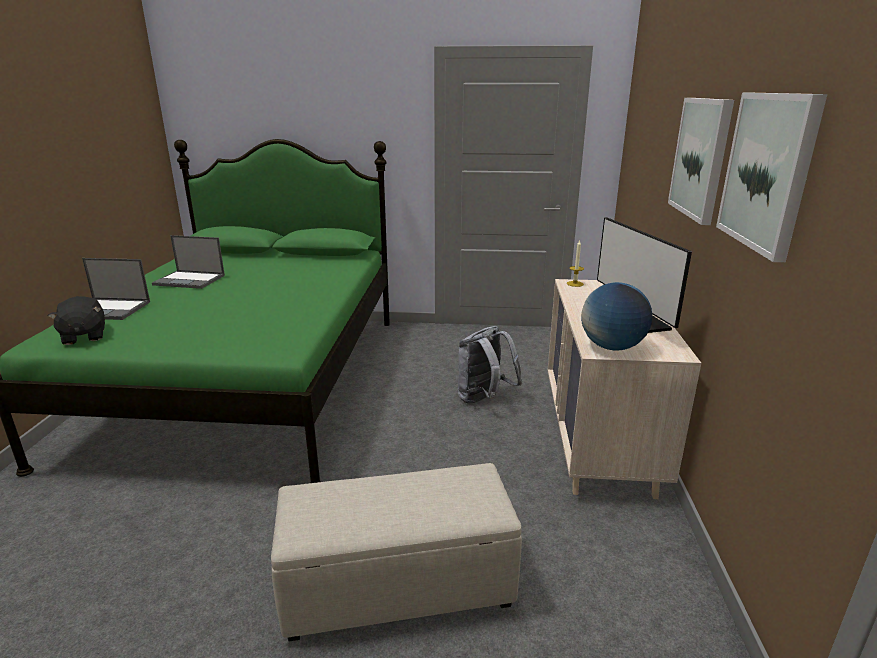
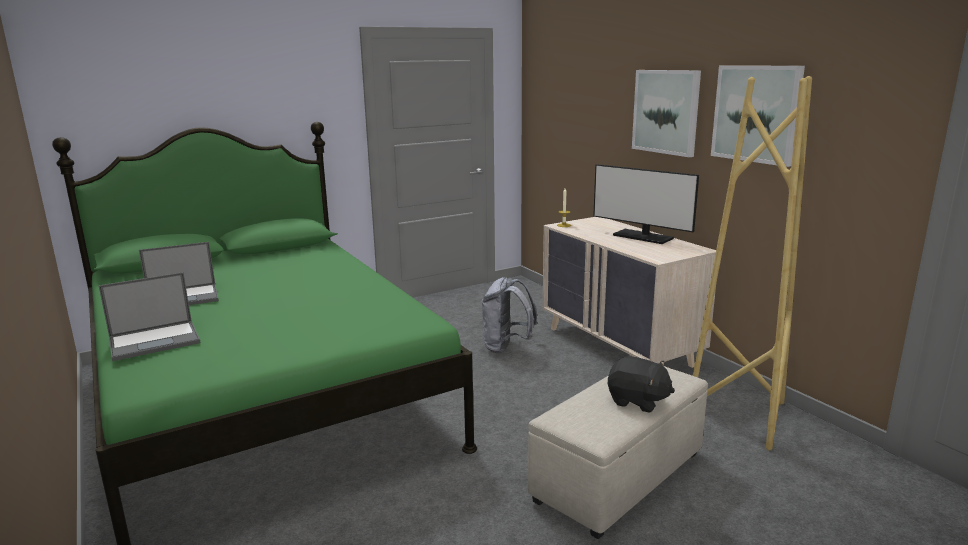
camera: 35 degrees left, 5 degrees down
black plush toy [48,296,105,345] -> black plush toy moved to [608,356,675,413]
globe [581,282,652,351] -> none
none -> yellow clothes rack [693,76,812,451]

